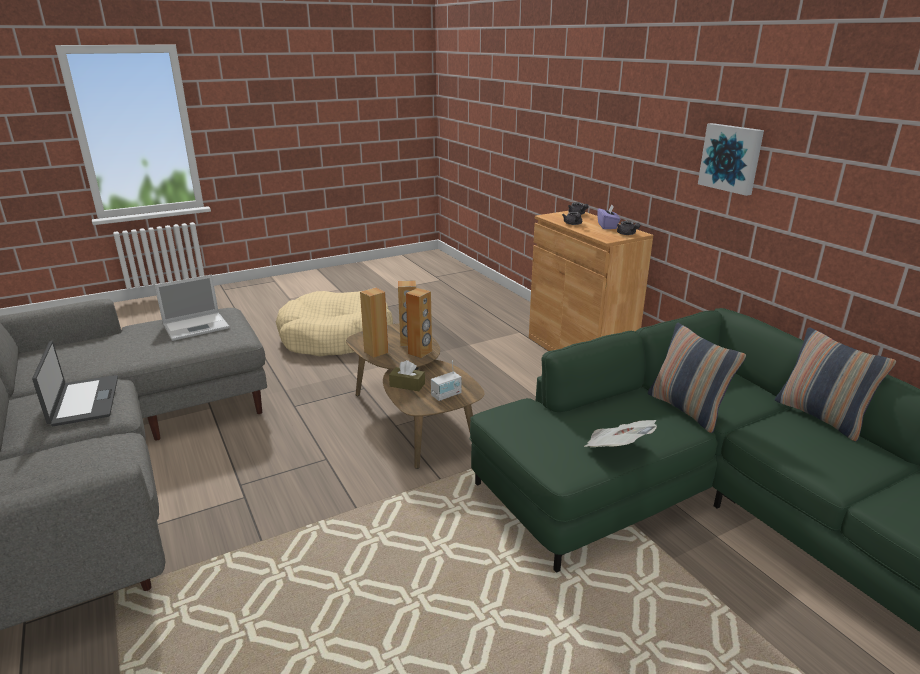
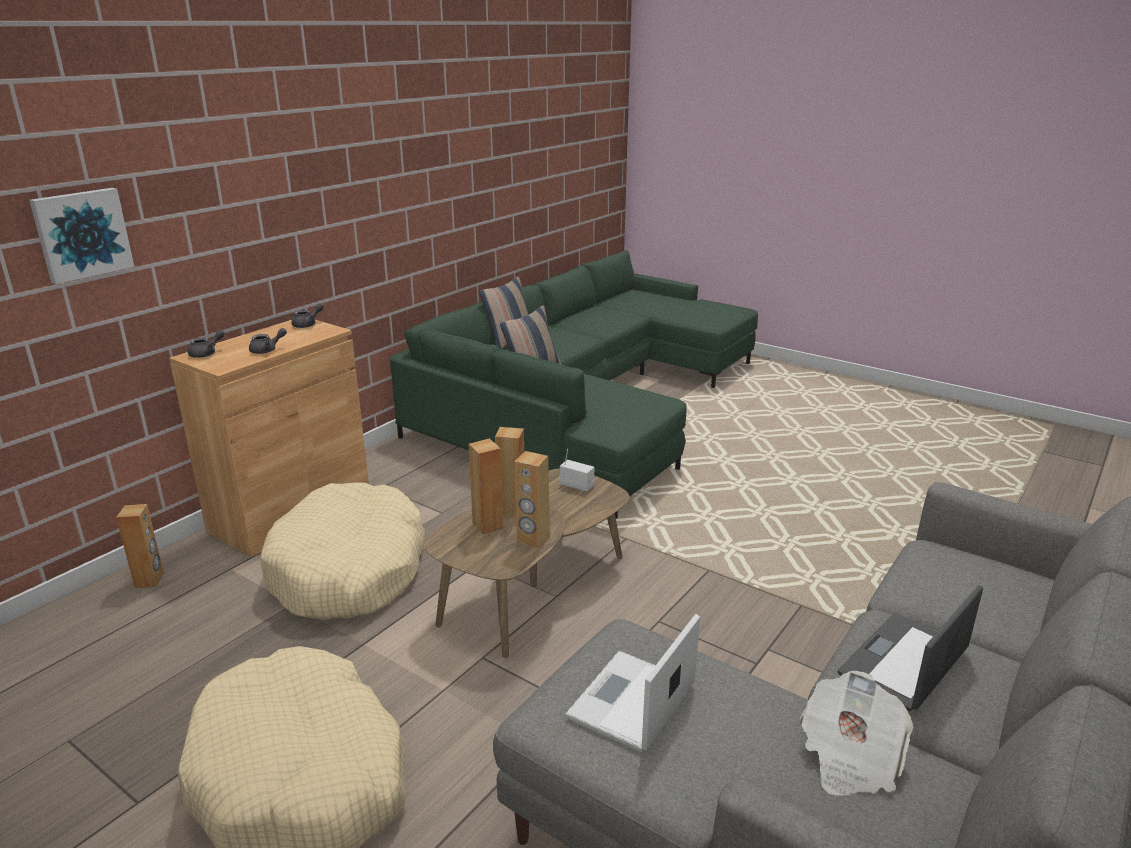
camera: 115 degrees left, 0 degrees up
laptop [154,274,230,341] -> laptop turned 90 degrees counterclockwise [566,614,700,752]
brown tissue box [389,360,425,391] -> none
newspaper [584,420,657,447] -> newspaper moved to [800,671,913,796]
purple tissue box [597,204,620,229] -> none
picture [698,123,764,196] -> picture moved to [29,188,134,284]
none -> brown speaker [116,504,164,588]
none -> beige dog bed [260,482,425,620]

